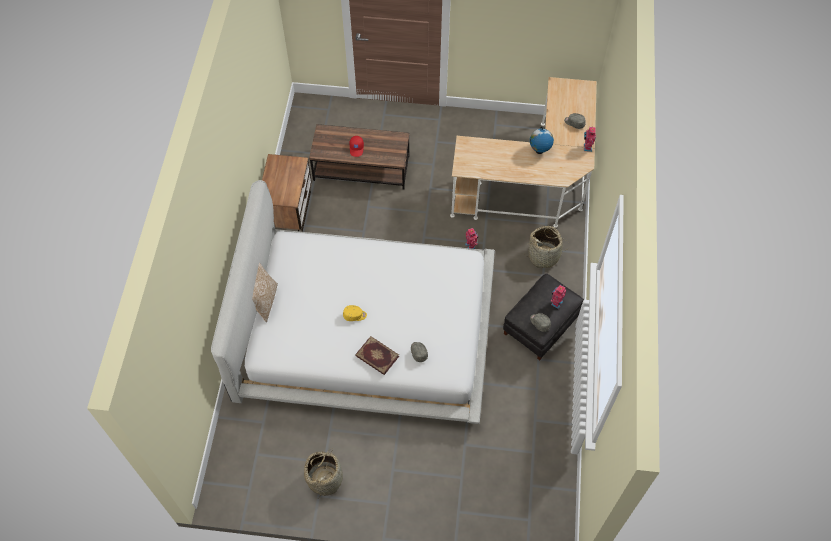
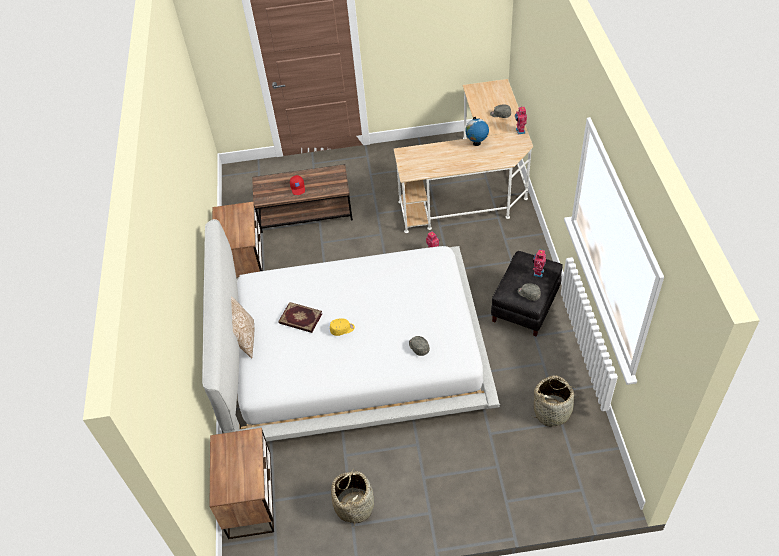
camera: 10 degrees left, 10 degrees down
book [355,336,399,375] -> book moved to [279,302,322,333]
basket [525,226,569,268] -> basket moved to [531,375,580,427]
none -> nightstand [210,428,274,539]

